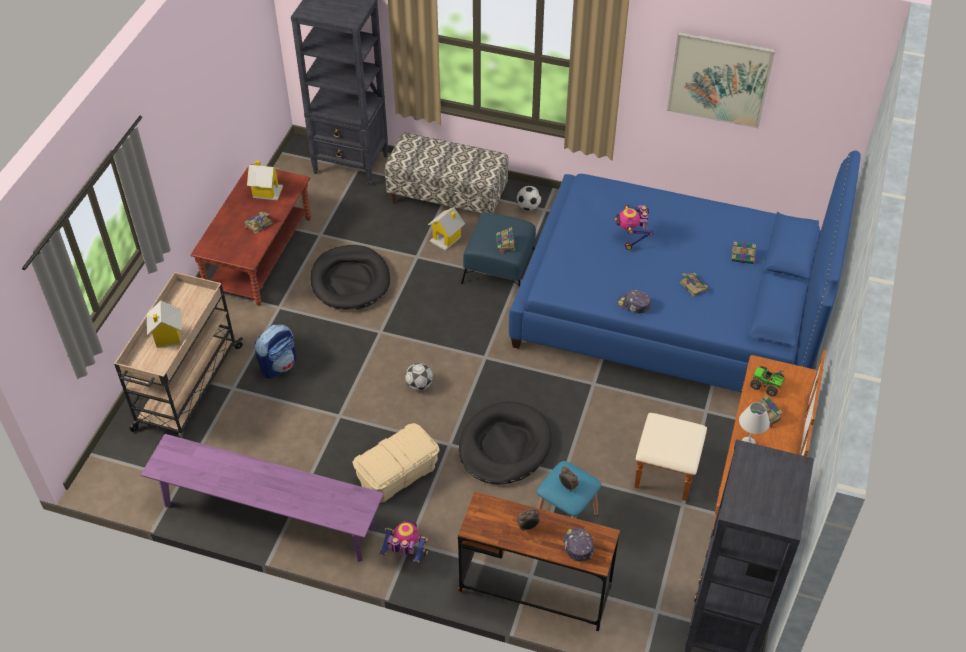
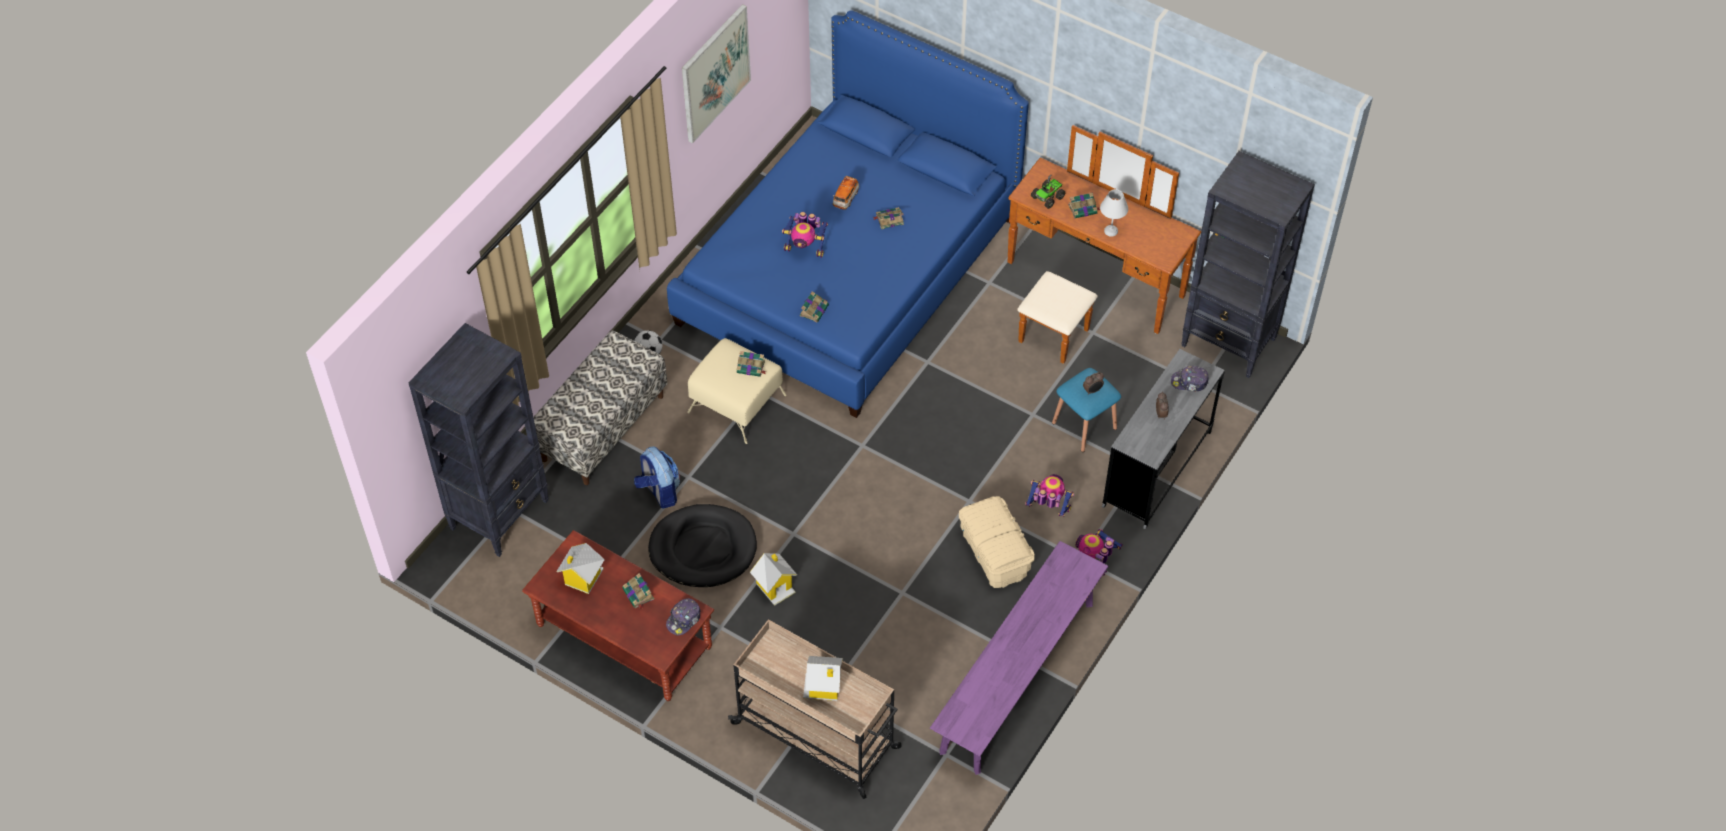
camera: 75 degrees left, 5 degrees up
backpack [254,324,297,379] -> backpack moved to [634,446,680,509]
football [405,363,433,391] -> none
toy house [428,207,465,251] -> toy house moved to [750,553,797,606]
brown desk [458,492,620,631] -> grey desk [1102,349,1225,529]
black dog bed [459,401,552,485] -> none
blue ottoman [461,213,536,287] -> beige ottoman [687,338,787,444]
cap [617,290,651,313] -> cap moved to [666,598,701,635]
book [731,241,758,264] -> book moved to [799,291,829,322]
none -> toy car [832,176,859,209]
none -> toy robot [1025,474,1074,517]

